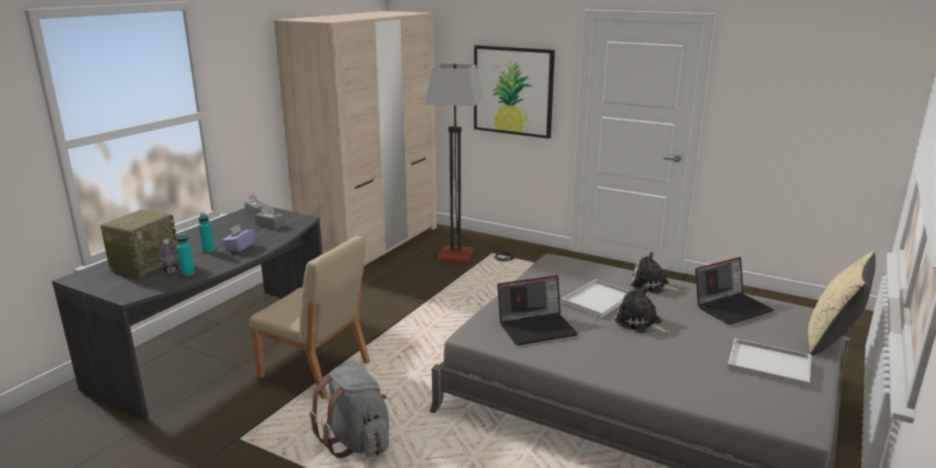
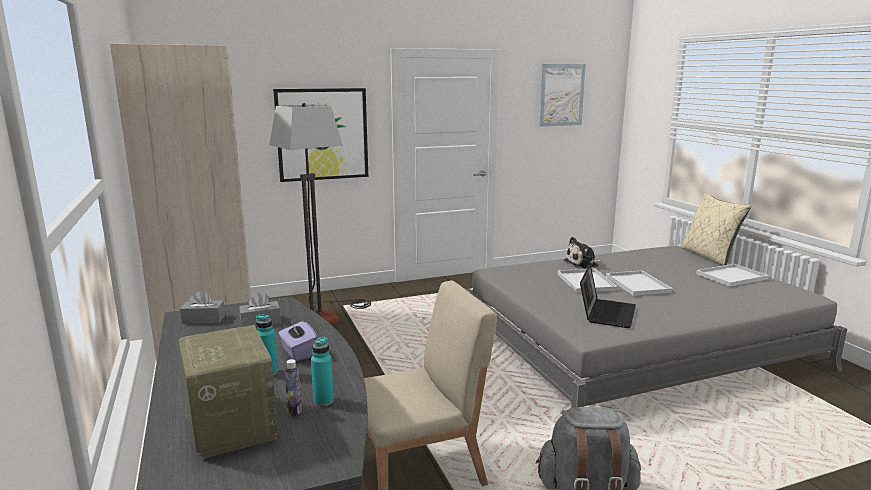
camera: 50 degrees left, 5 degrees down
plush toy [614,285,670,333] -> white tray [606,271,673,296]
laptop [695,257,774,325] -> none
none -> picture [539,64,586,127]

